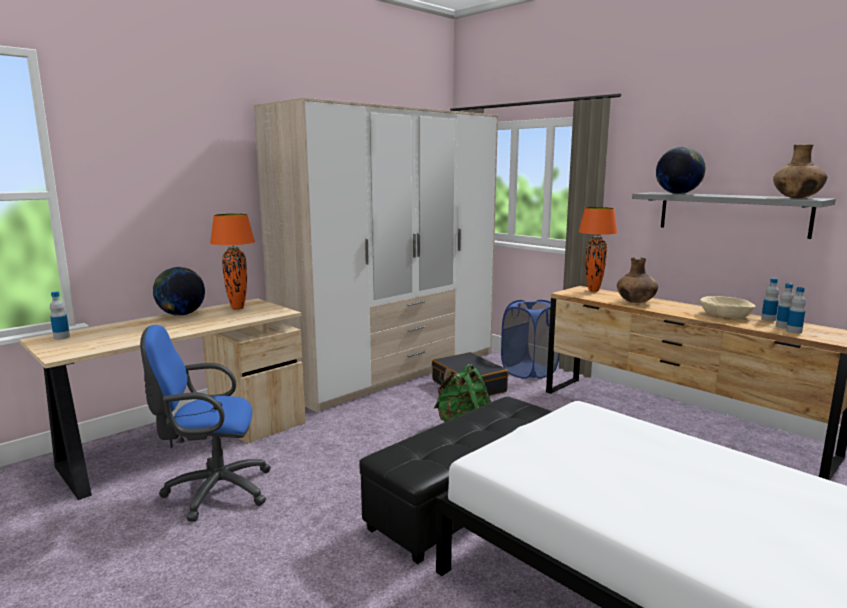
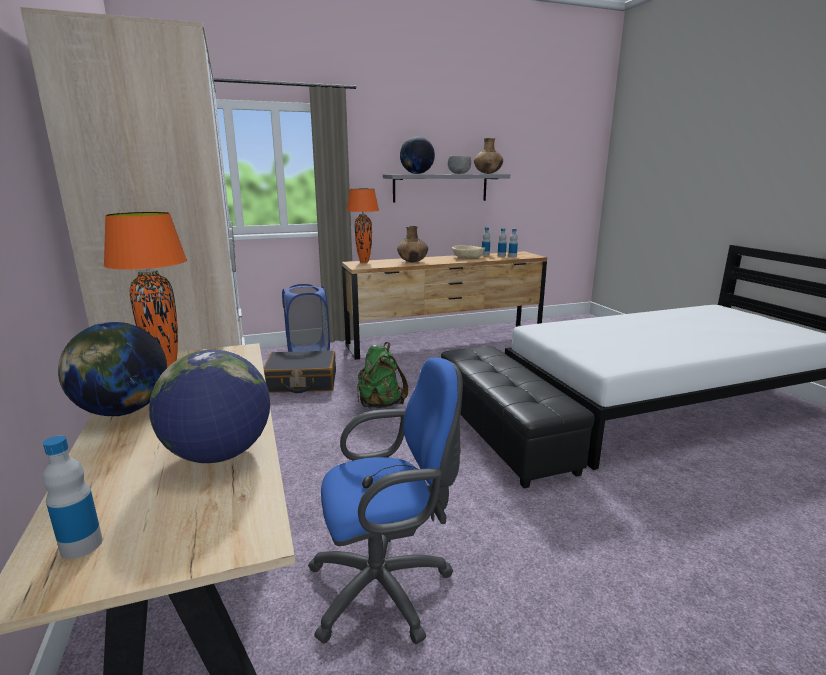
camera: 65 degrees left, 5 degrees up
blue office chair [140,325,271,522] -> blue office chair turned 120 degrees counterclockwise [308,358,463,644]
none -> globe [149,350,270,463]
none -> grey bowl [448,156,471,174]

